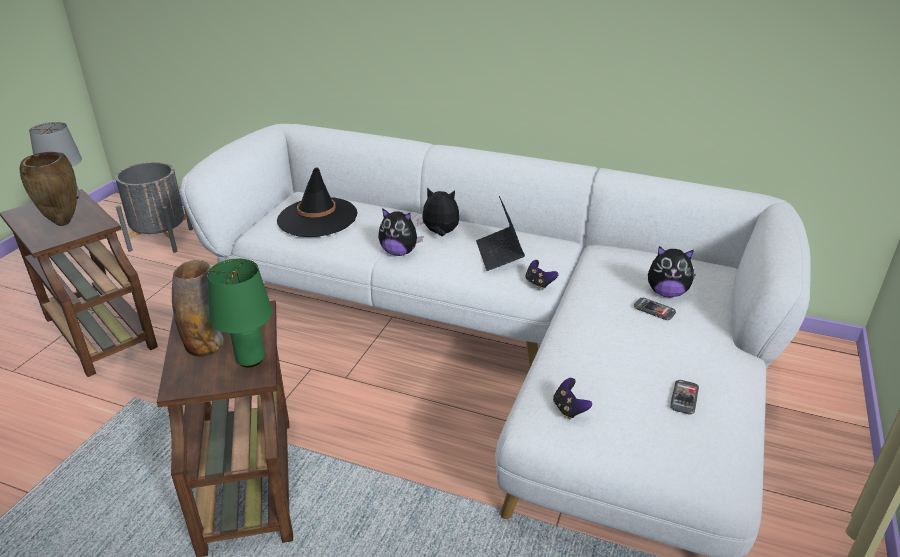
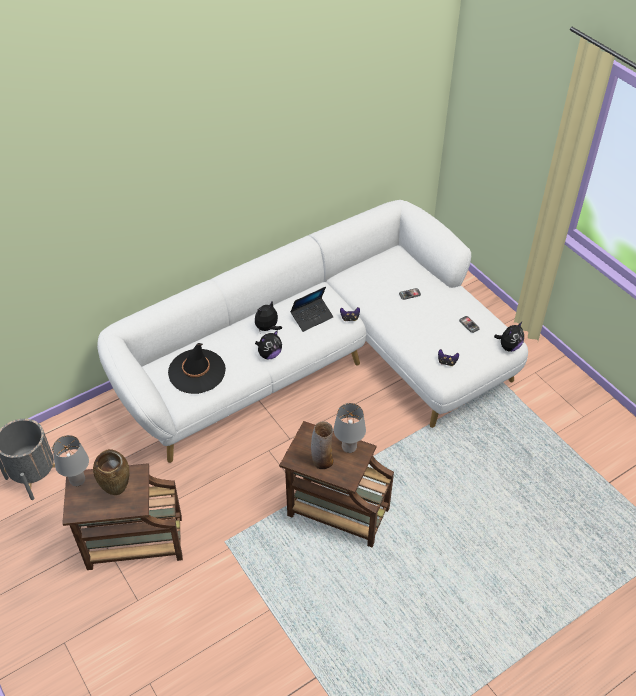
camera: 55 degrees left, 15 degrees up
green table lamp [207,258,272,367] -> grey table lamp [333,403,366,453]
laptop [476,196,525,271] -> laptop turned 60 degrees counterclockwise [290,287,334,332]
plush toy [648,246,696,297] -> plush toy moved to [494,322,524,352]

